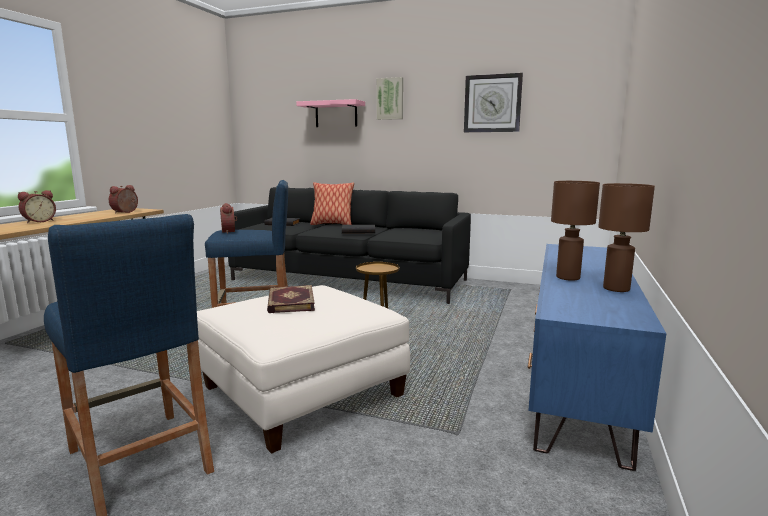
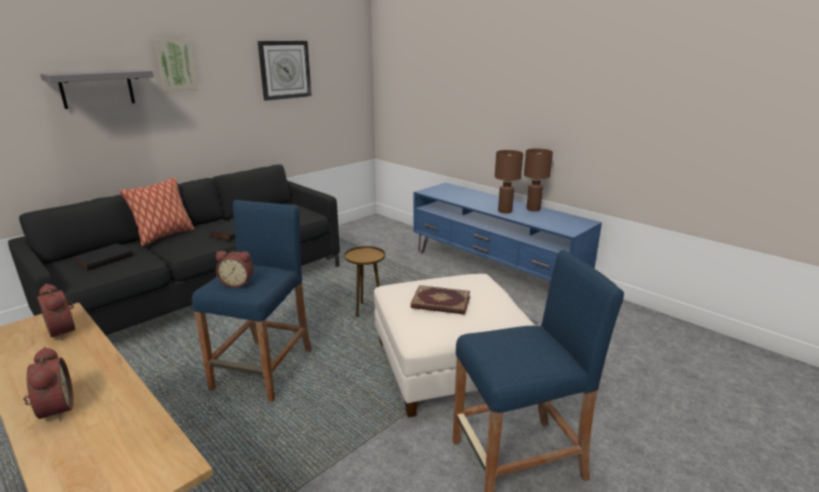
camera: 65 degrees left, 10 degrees up
pink shelf [296,99,365,127] -> grey shelf [40,69,154,109]

